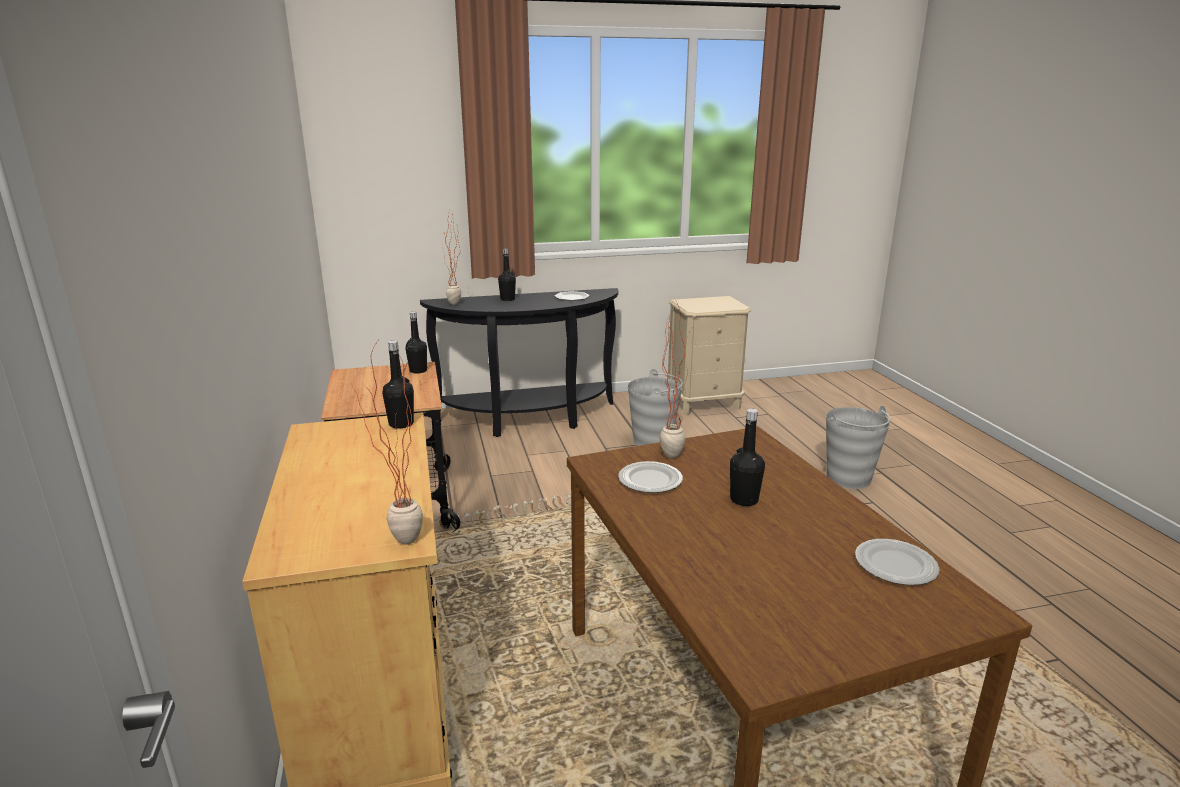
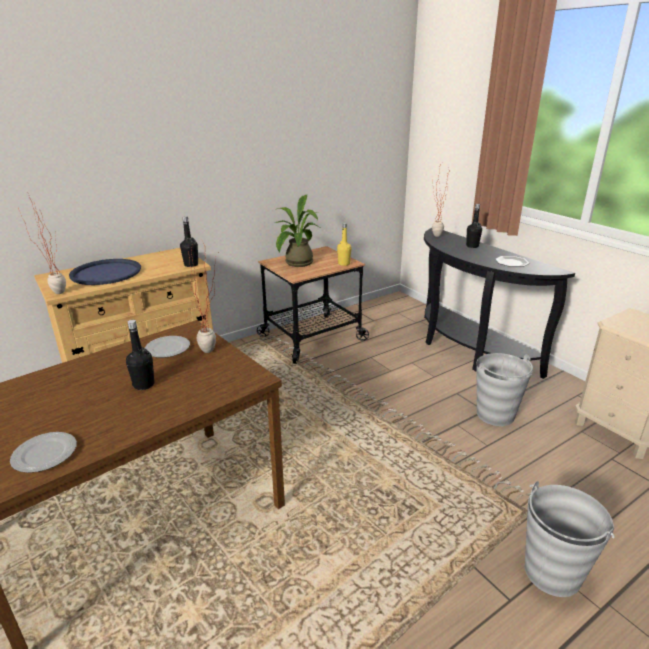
camera: 70 degrees right, 5 degrees up
black bottle [405,312,427,374] -> yellow bottle [337,223,352,266]
none -> blue tray [69,259,141,285]
none -> potted plant [274,195,319,267]

